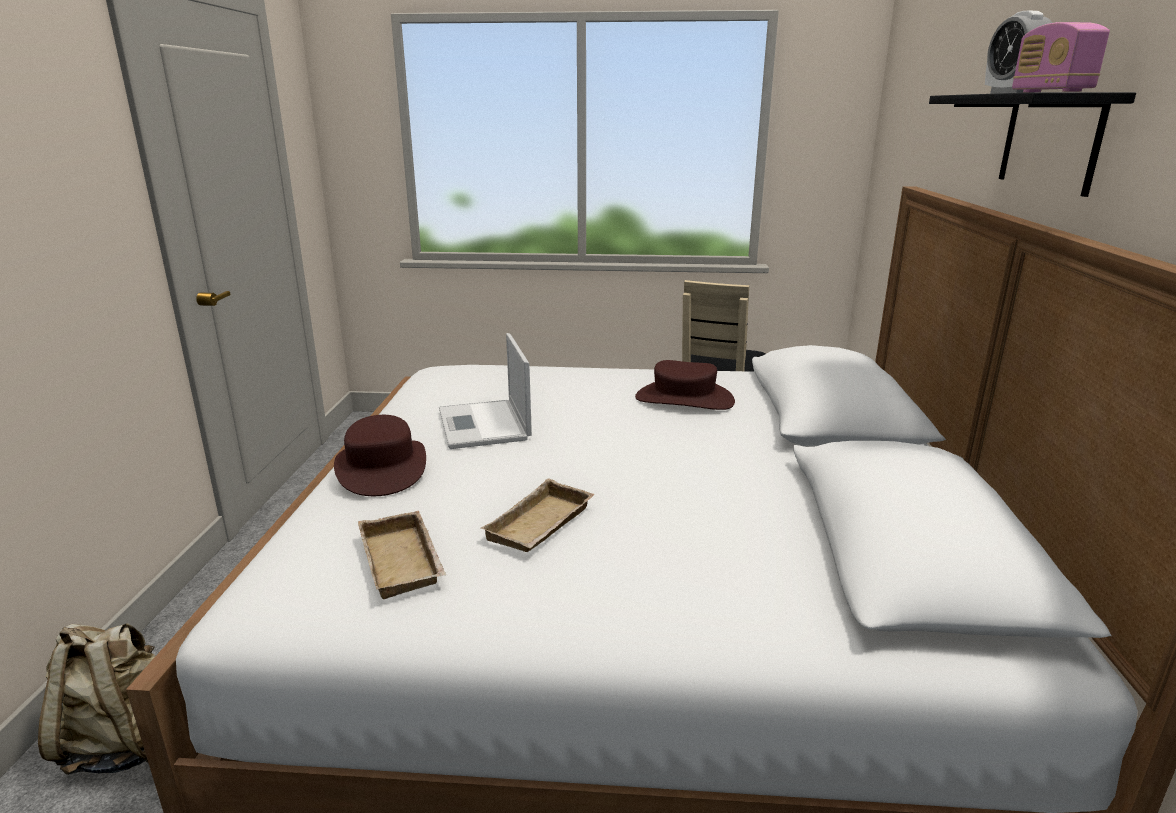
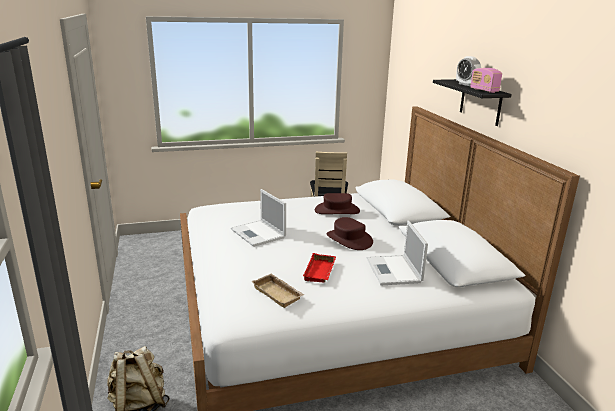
camera: 20 degrees left, 0 degrees up
brown hat [334,415,426,496] -> brown hat moved to [327,217,373,250]
beige tray [481,478,594,552] -> red tray [303,253,336,283]
none -> laptop [367,221,428,285]

